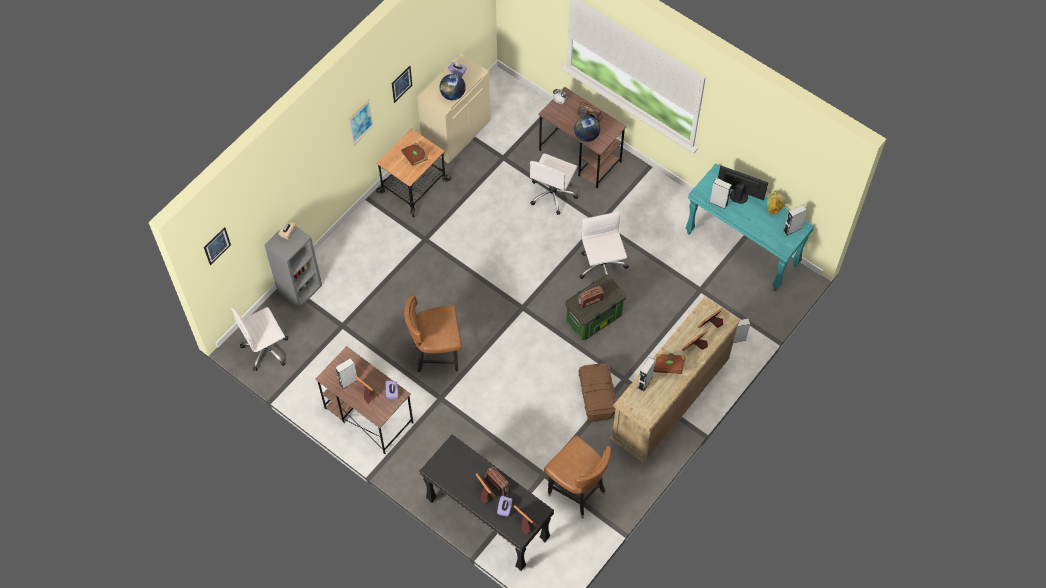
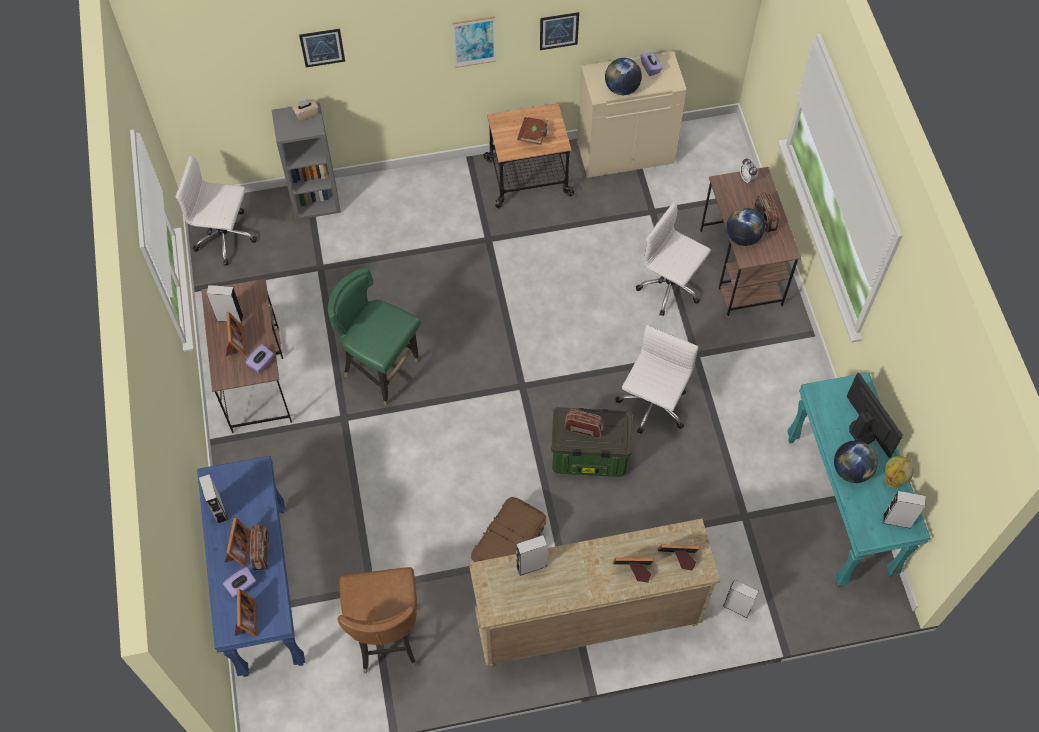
camera: 40 degrees right, 0 degrees up
picture [204,227,231,265] -> picture moved to [299,29,345,68]
brown chair [404,294,462,376] -> green chair [328,268,421,406]
black console table [419,434,554,571] -> blue console table [197,456,305,677]
white office chair [530,153,578,215] -> white office chair turned 60 degrees clockwise [636,202,711,316]
brown book [654,353,686,374] -> none
grey speaker [710,178,732,209] -> grey speaker moved to [199,474,228,524]
none -> globe [834,441,878,483]

